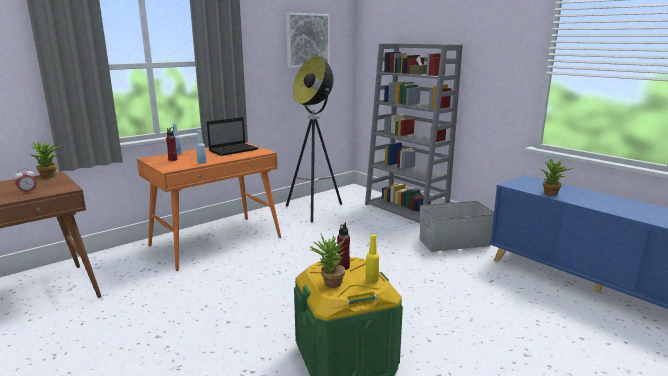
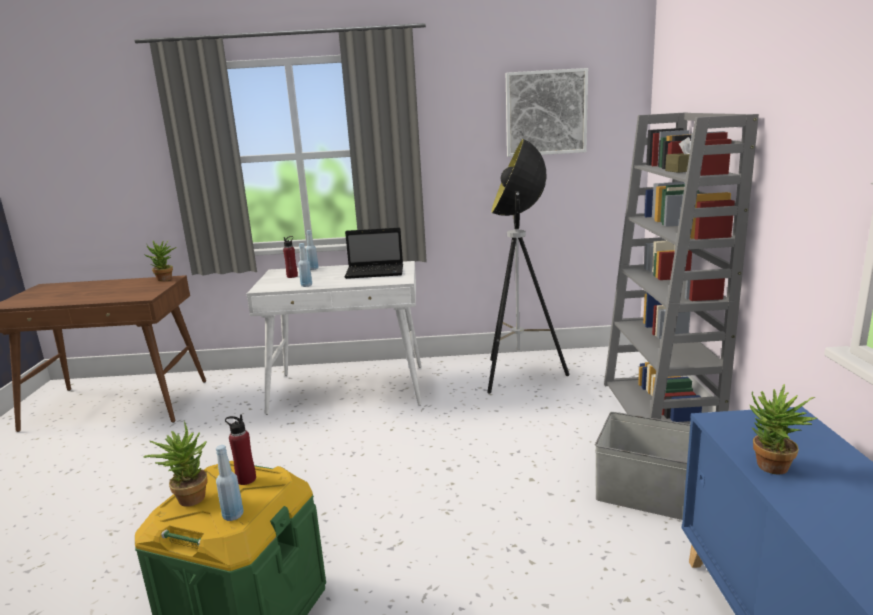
camera: 40 degrees right, 0 degrees up
alarm clock [14,168,36,193] -> none
orange desk [137,142,281,271] -> white desk [247,261,422,415]
yellow bottle [365,234,379,283] -> blue bottle [216,445,243,521]

